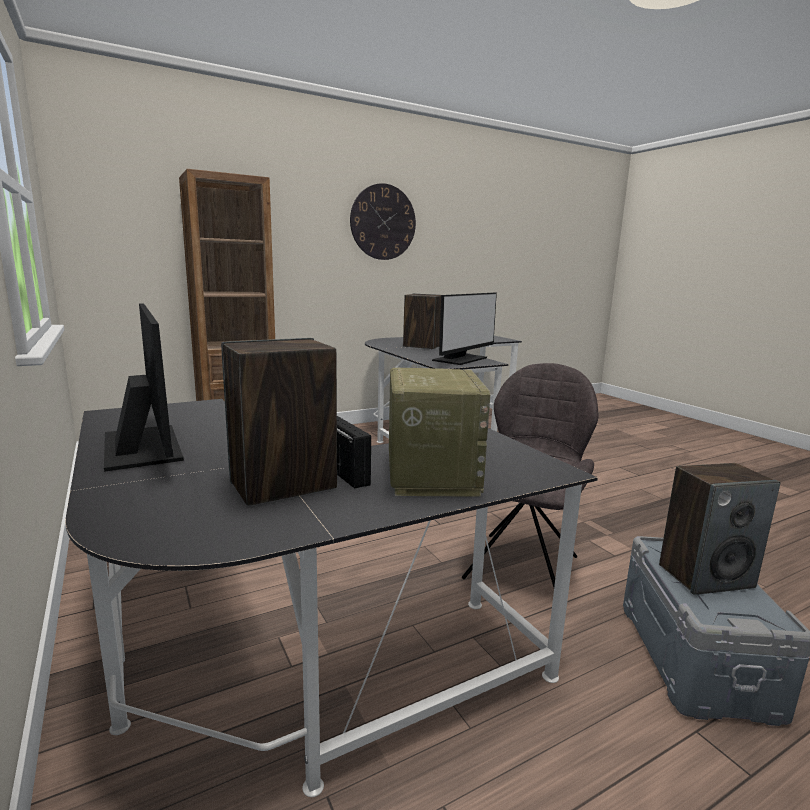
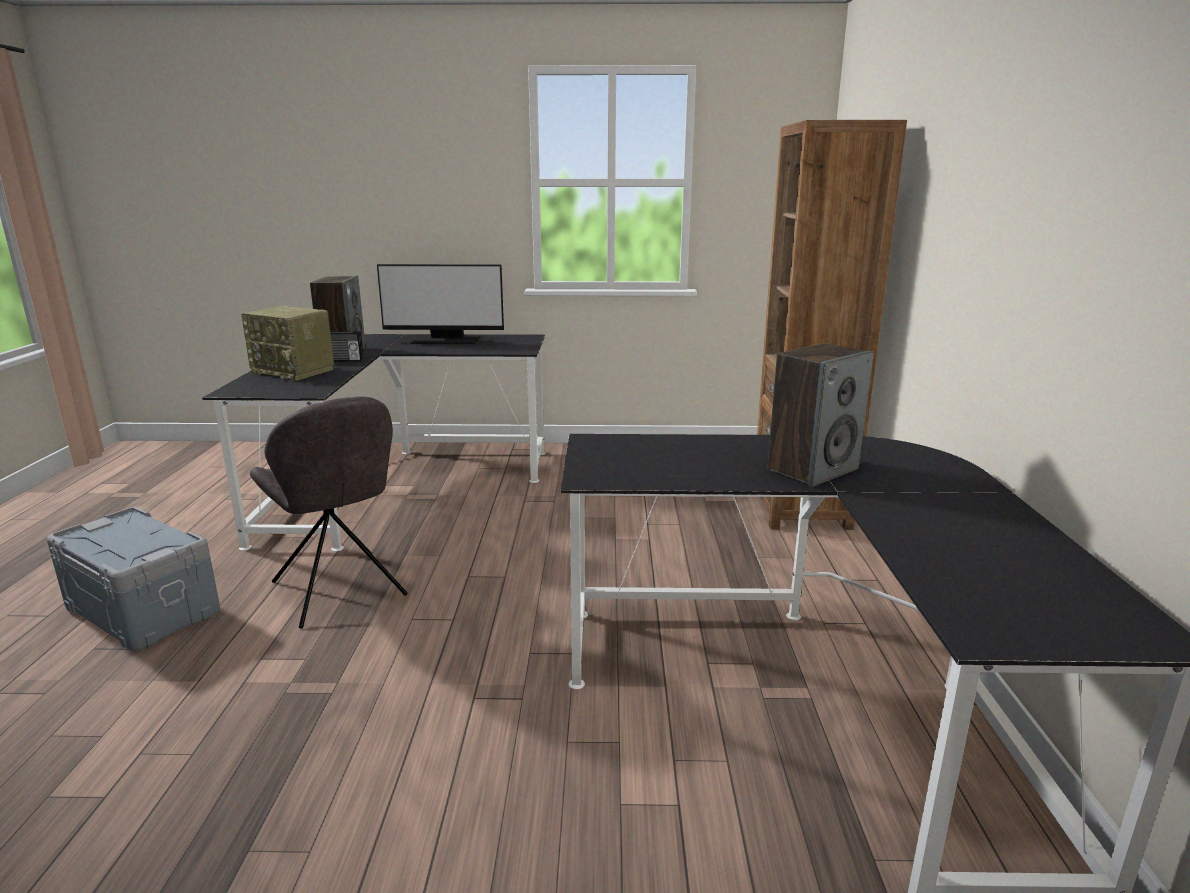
camera: 120 degrees right, 5 degrees up
wall clock [350,183,416,260] -> none
monitor [432,293,497,365] -> none
speaker [659,463,780,595] -> none

